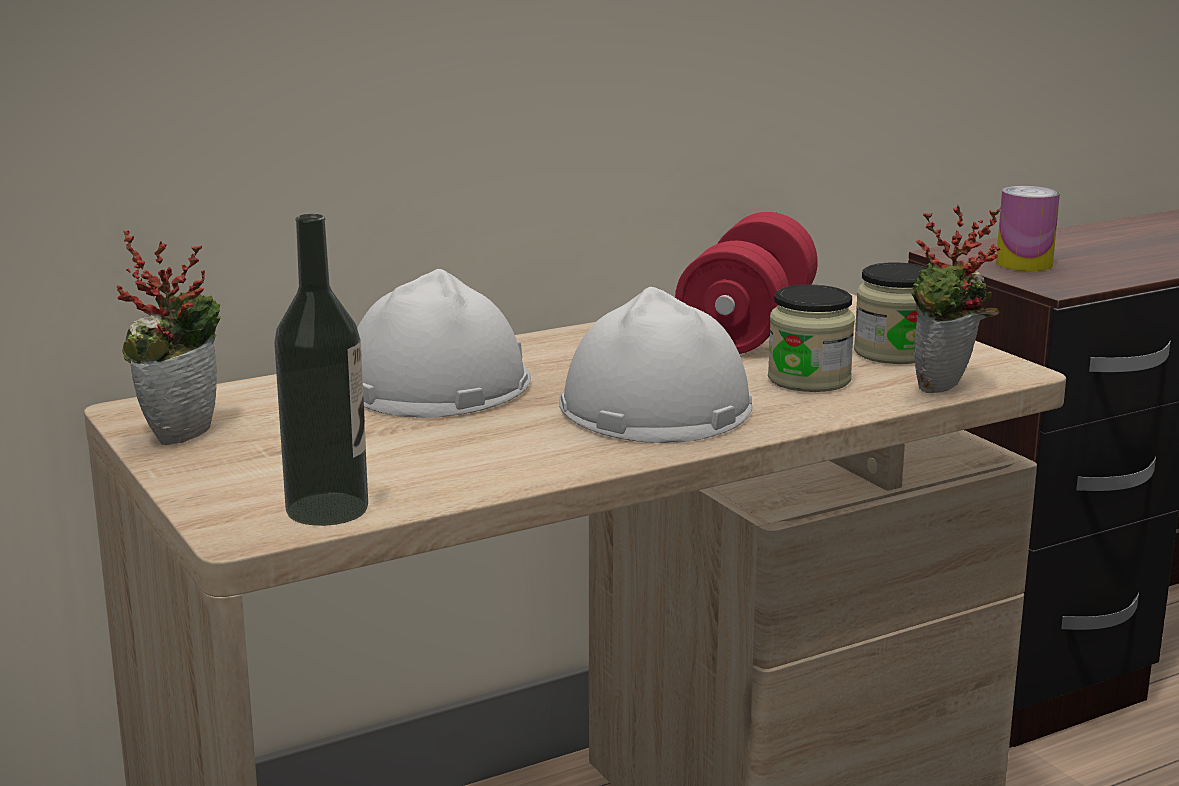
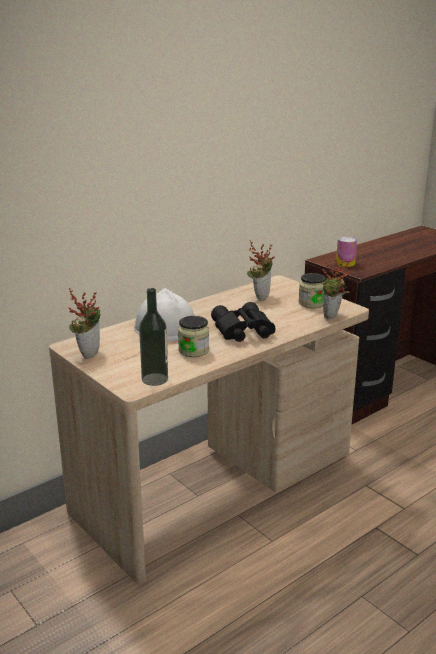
camera: 10 degrees left, 5 degrees up
white hard hat [559,287,752,443] -> black binoculars [211,302,275,342]
red dumbbell [675,212,818,354] -> potted plant [247,240,275,301]
jar [768,284,855,392] -> jar moved to [178,316,209,357]

